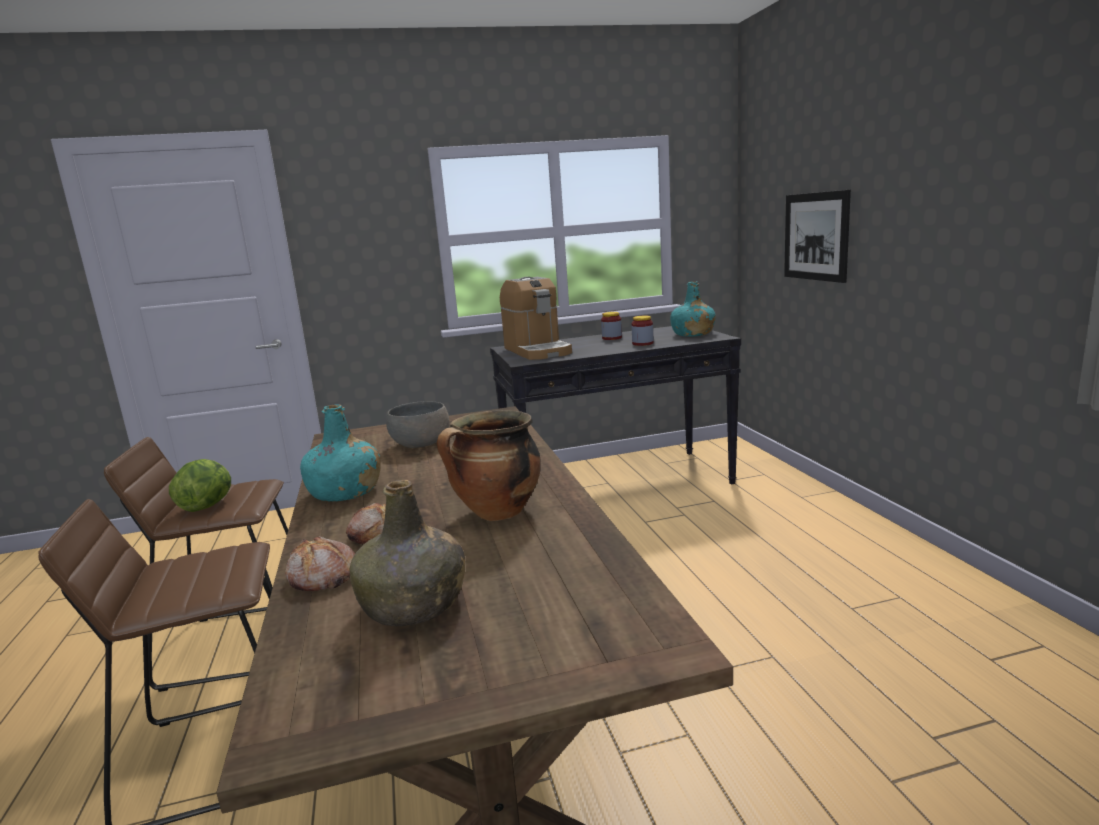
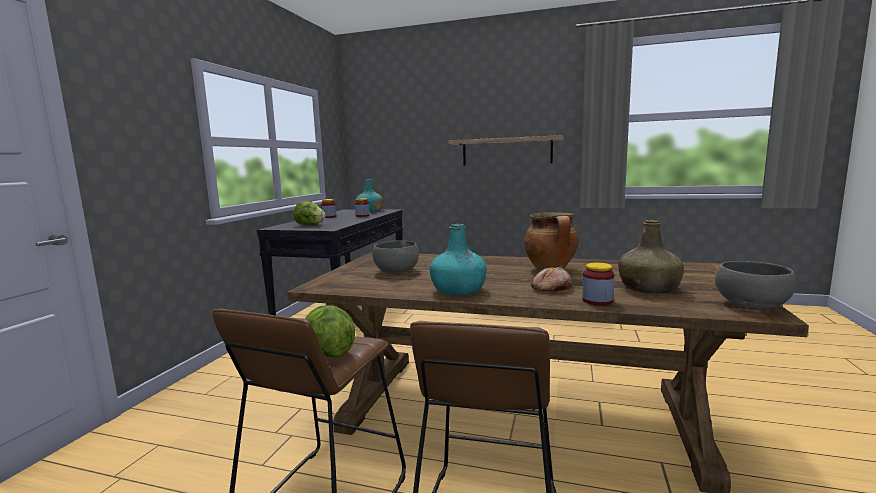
camera: 60 degrees left, 5 degrees down
bread [285,536,355,591] -> jar [582,263,614,306]
coffee machine [500,277,572,360] -> lettuce [293,201,325,226]
picture [784,190,851,283] -> none
none -> shelf [448,135,563,165]
none -> grey bowl [715,261,796,310]

